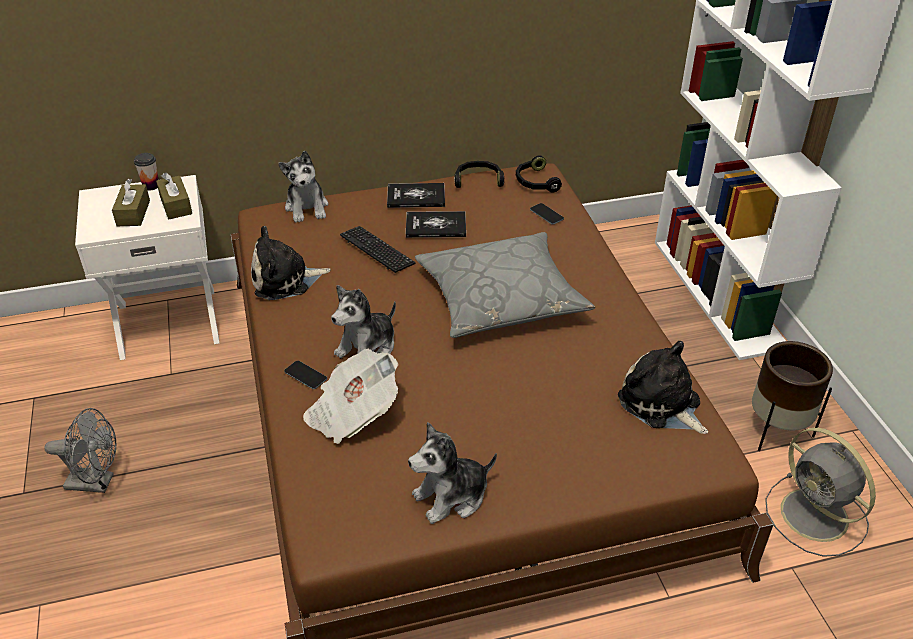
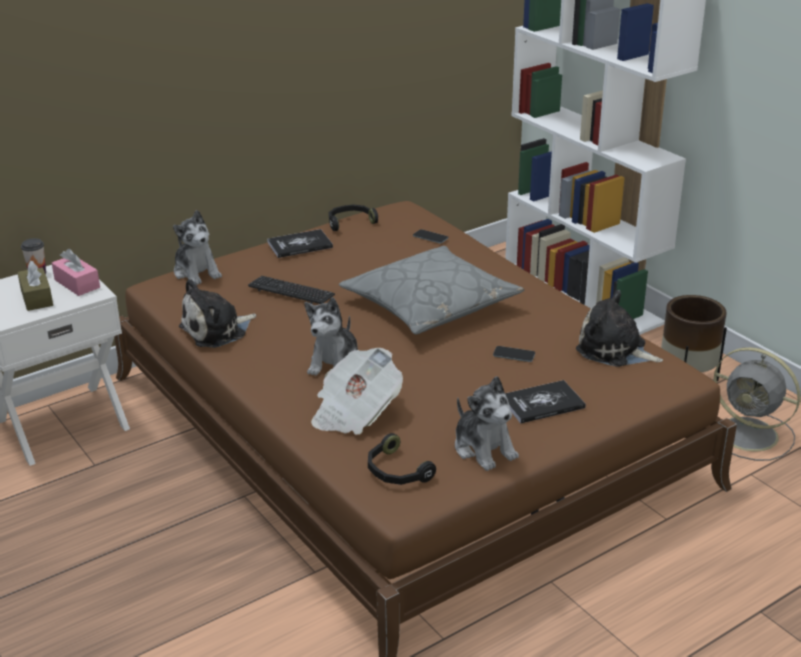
camera: 20 degrees left, 10 degrees down
grey fan [45,408,116,493] -> none
brown tissue box [156,173,192,219] -> pink tissue box [52,249,100,296]
phone [284,361,327,389] -> phone moved to [493,346,535,362]
book [406,211,466,238] -> book moved to [505,380,586,424]
plush toy [408,422,497,524] -> plush toy turned 75 degrees counterclockwise [455,376,519,471]
black headphones [516,155,562,193] -> black headphones moved to [368,433,436,485]

